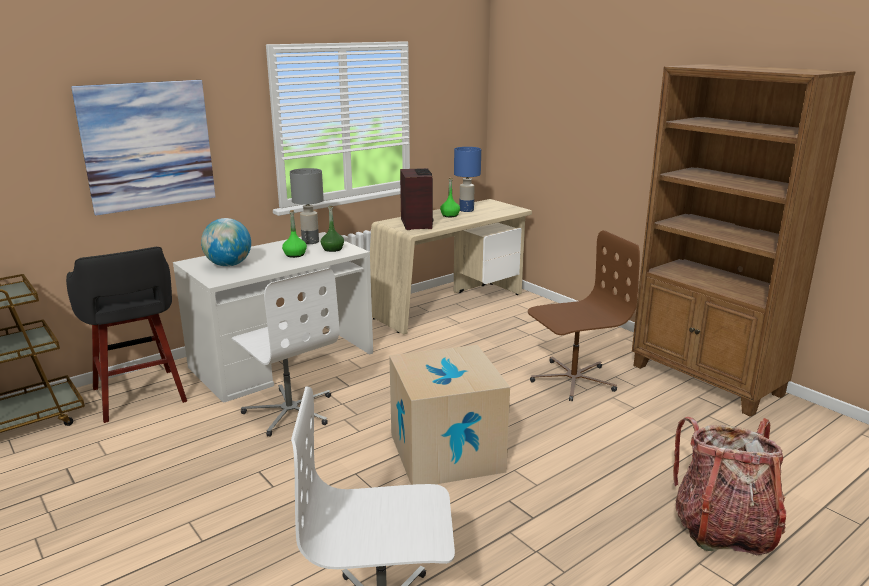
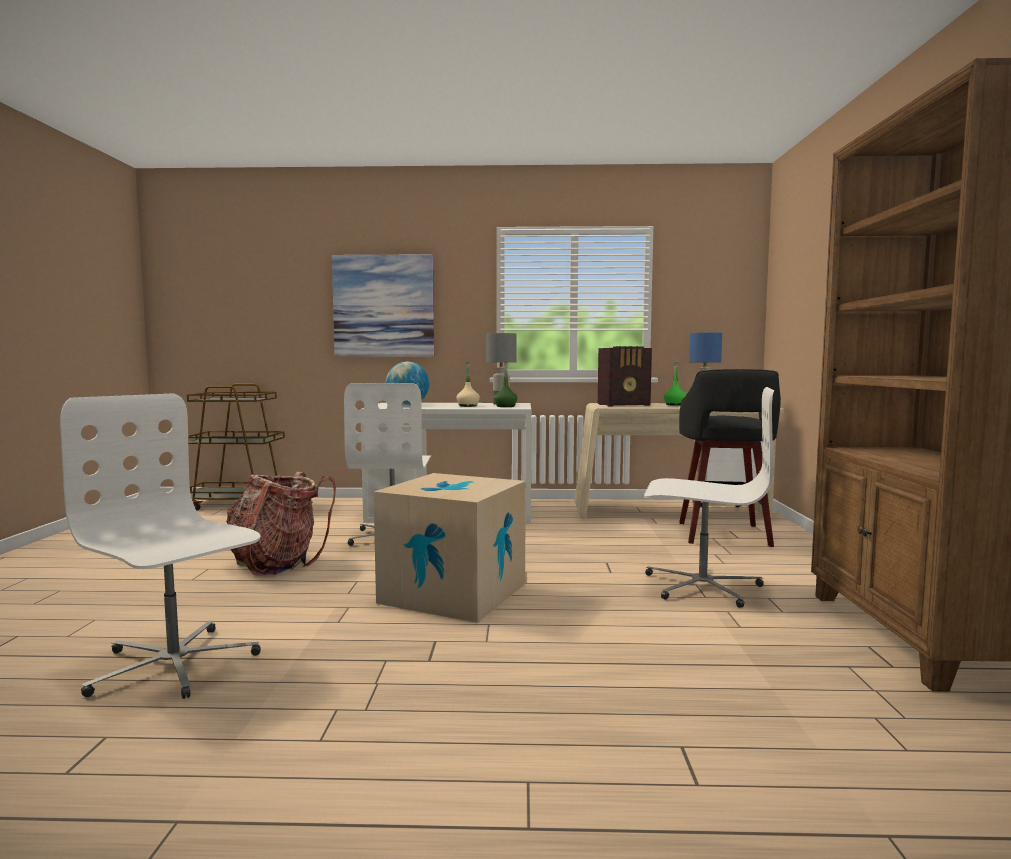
camera: 40 degrees right, 15 degrees down
black stool [66,247,187,423] -> black stool moved to [679,369,781,547]
green bottle [282,210,307,258] -> beige bottle [457,362,480,407]
radio [400,168,434,230] -> radio turned 45 degrees clockwise [598,346,652,407]
brown office chair [528,230,640,401] -> white office chair [644,387,775,608]
backpack [673,417,786,555] -> backpack moved to [226,472,336,576]

